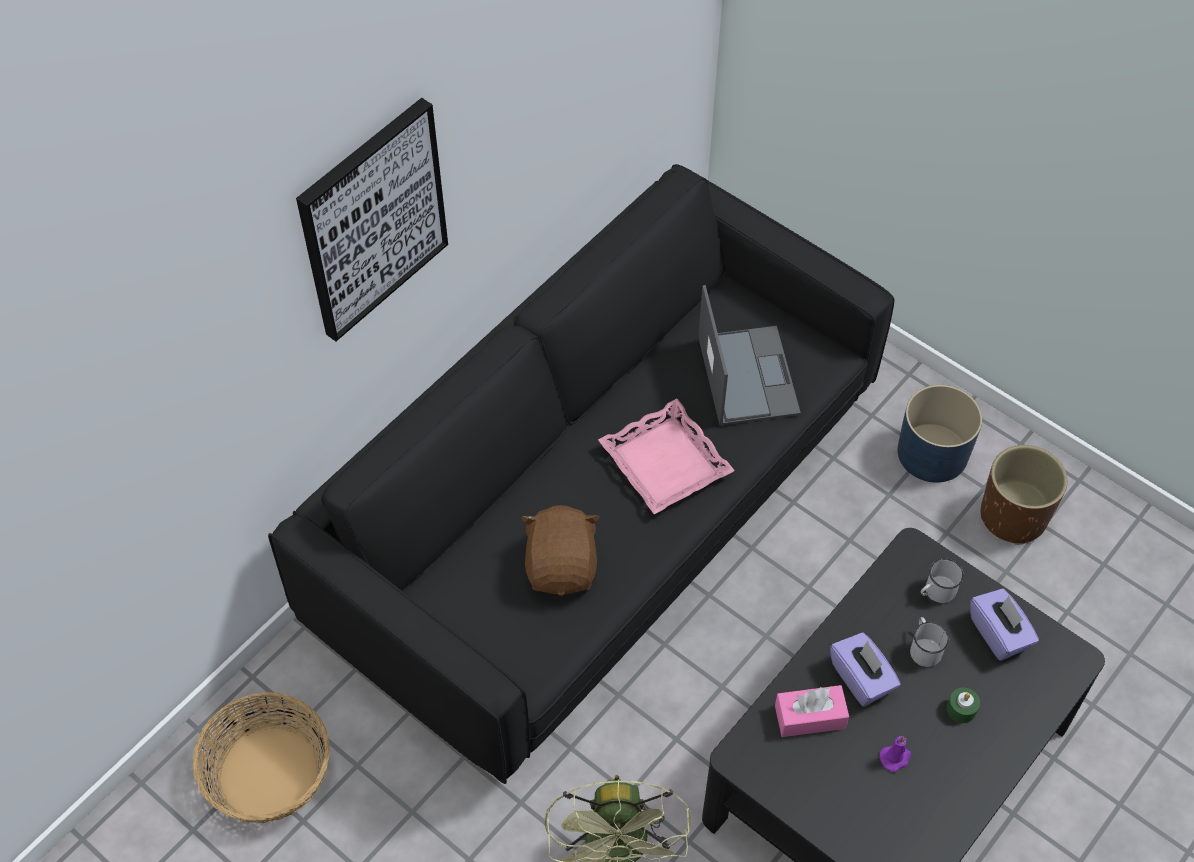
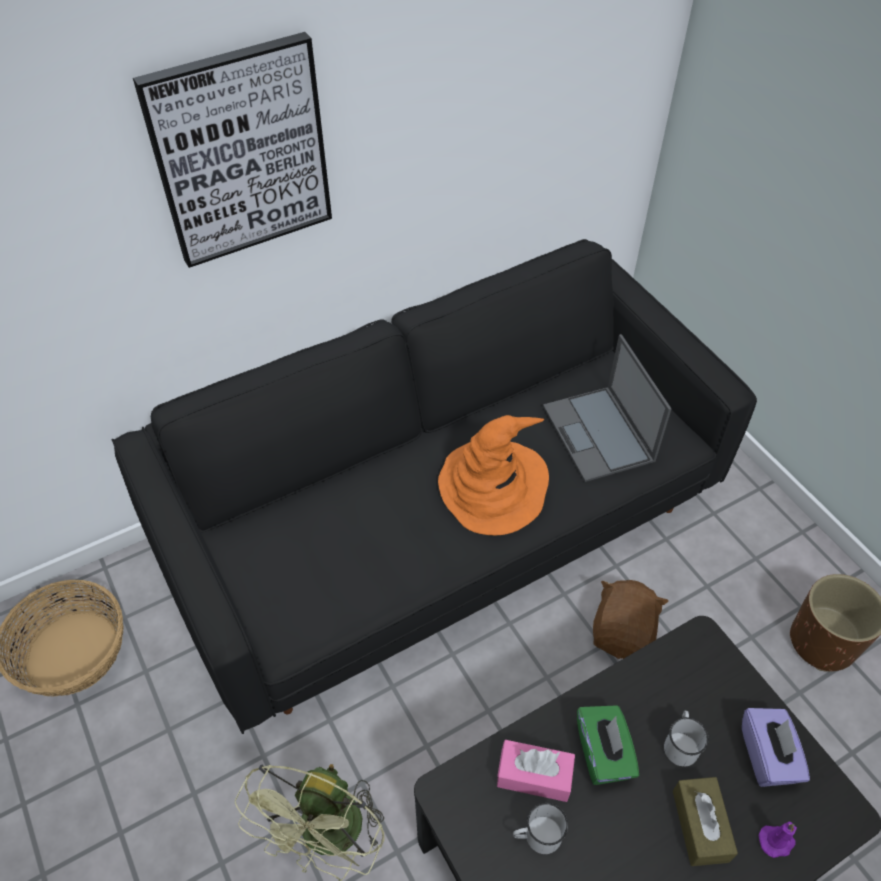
camera: 20 degrees right, 5 degrees down
brown plush toy [521,505,599,596] -> brown plush toy moved to [593,580,669,659]
pink tray [598,399,735,514] -> orange hat [438,415,549,535]
laptop [698,285,801,425] -> laptop turned 150 degrees clockwise [543,334,671,482]
purple tissue box [830,632,901,707] -> green tissue box [577,705,639,785]
purple candle [879,736,911,772] -> purple candle moved to [759,822,797,858]
blue planter [897,385,982,483] -> none
white mug [921,559,964,603] -> white mug moved to [513,803,568,854]
green candle [947,688,980,723] -> brown tissue box [673,777,738,866]

